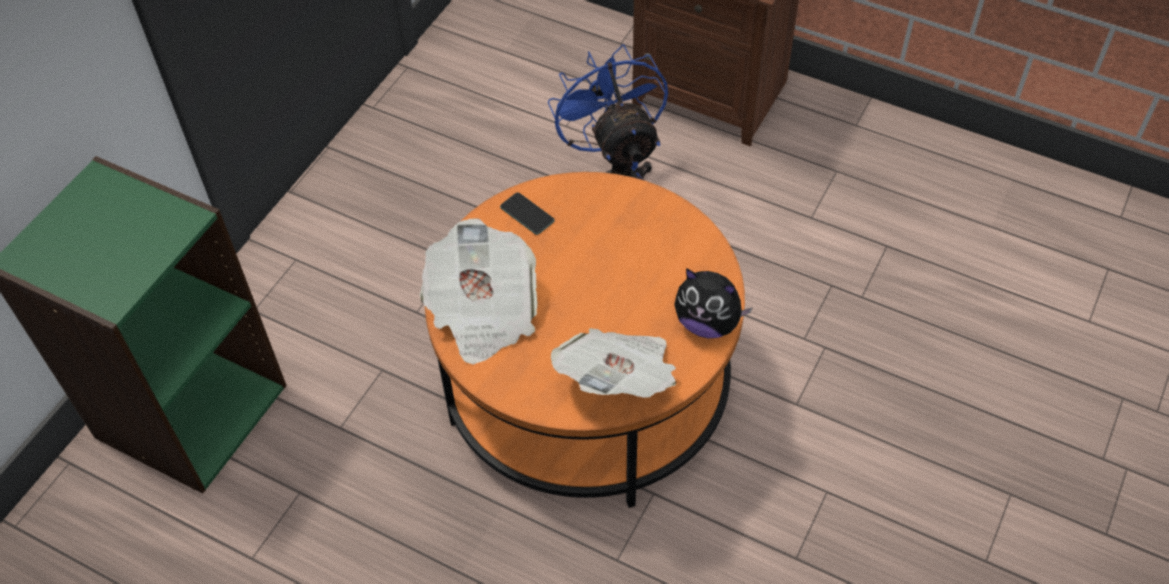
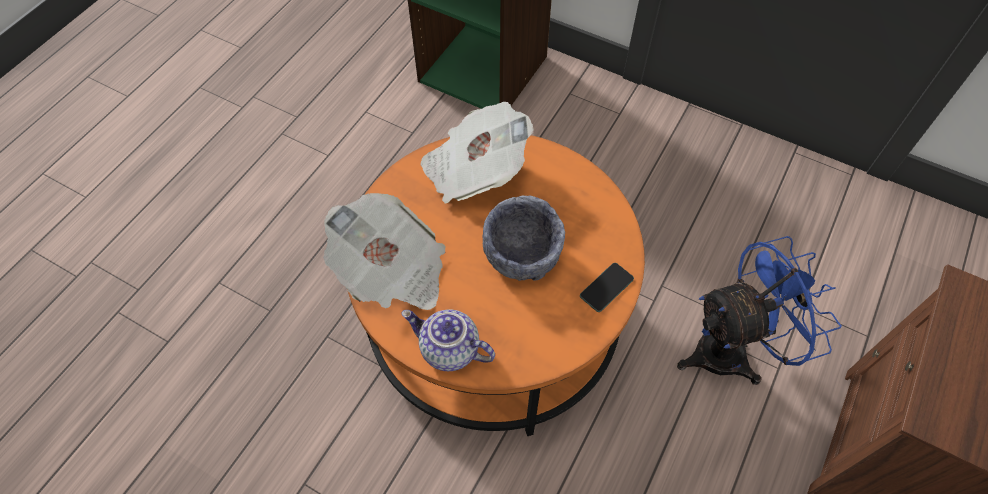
camera: 90 degrees right, 5 degrees up
phone [500,192,555,235] -> phone moved to [580,263,634,312]
plush toy [674,268,753,338] -> teapot [402,309,495,371]
none -> grey bowl [482,195,565,281]

